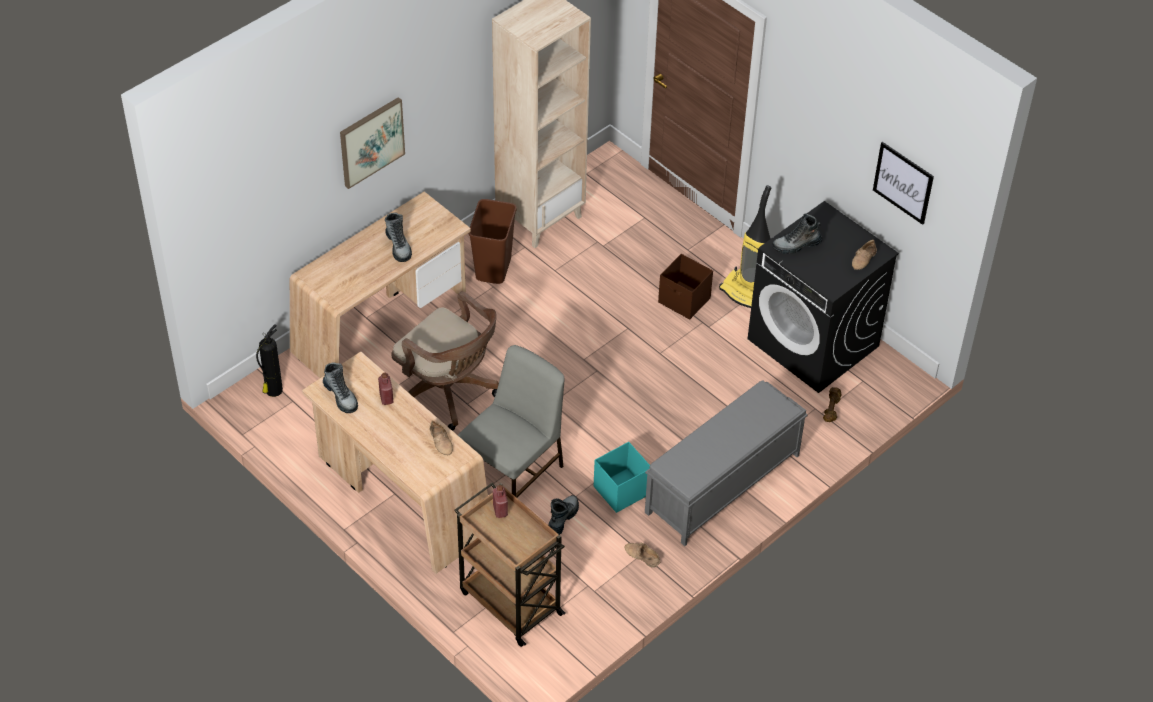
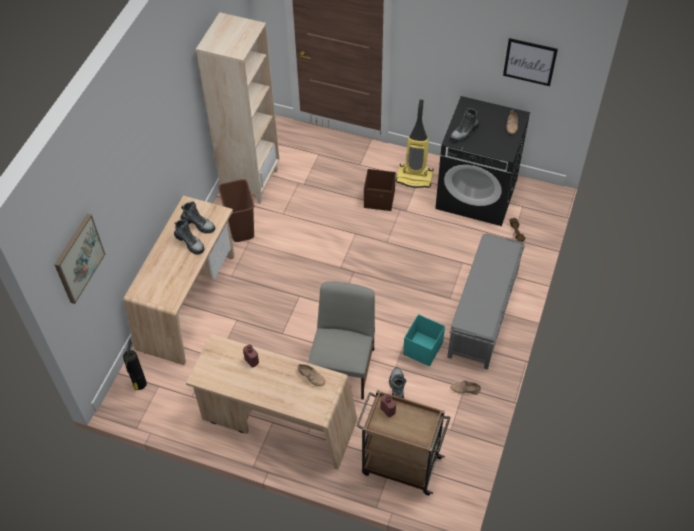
camera: 25 degrees left, 5 degrees up
boot [323,362,358,413] -> boot moved to [181,201,215,234]
picture [340,97,405,189] -> picture moved to [54,214,105,304]
brown office chair [391,291,499,431] -> none

